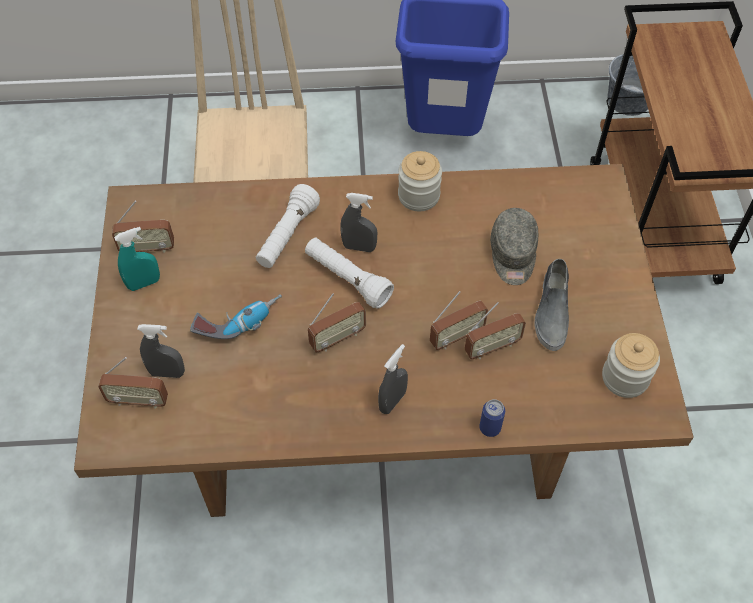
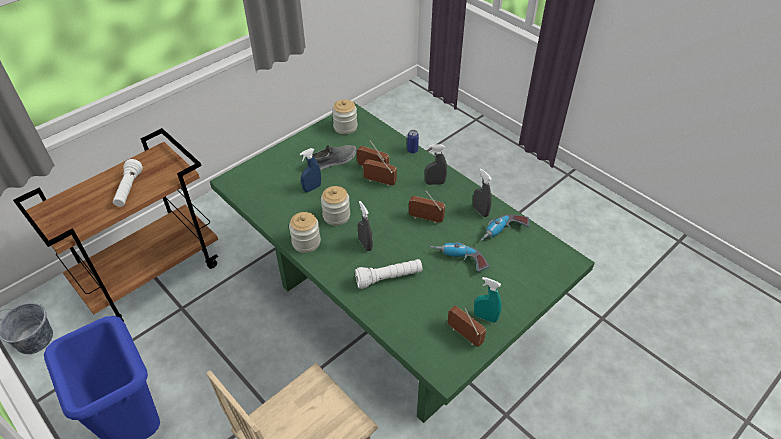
camera: 130 degrees left, 10 degrees down
brown dining table [74,164,694,517] -> green dining table [210,102,595,423]
radio [98,357,168,409] -> none
grey spray bottle [137,324,185,378] -> grey spray bottle moved to [473,168,492,217]
white flashlight [305,238,394,309] -> white flashlight moved to [113,159,143,207]
grey cap [490,208,539,285] -> blue spray bottle [300,148,321,192]
none -> jar [321,186,350,226]
none -> power drill [481,215,529,241]

